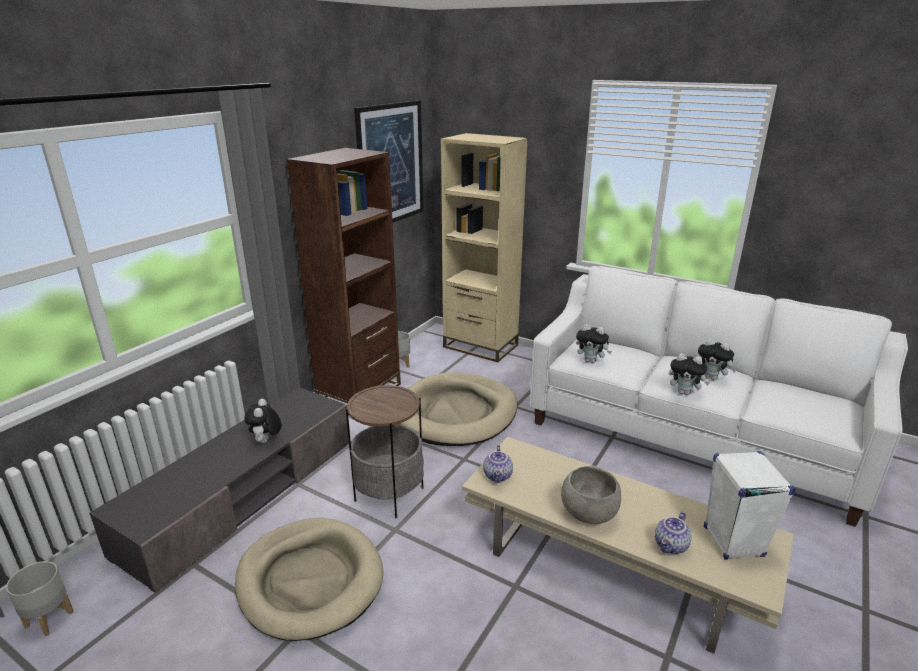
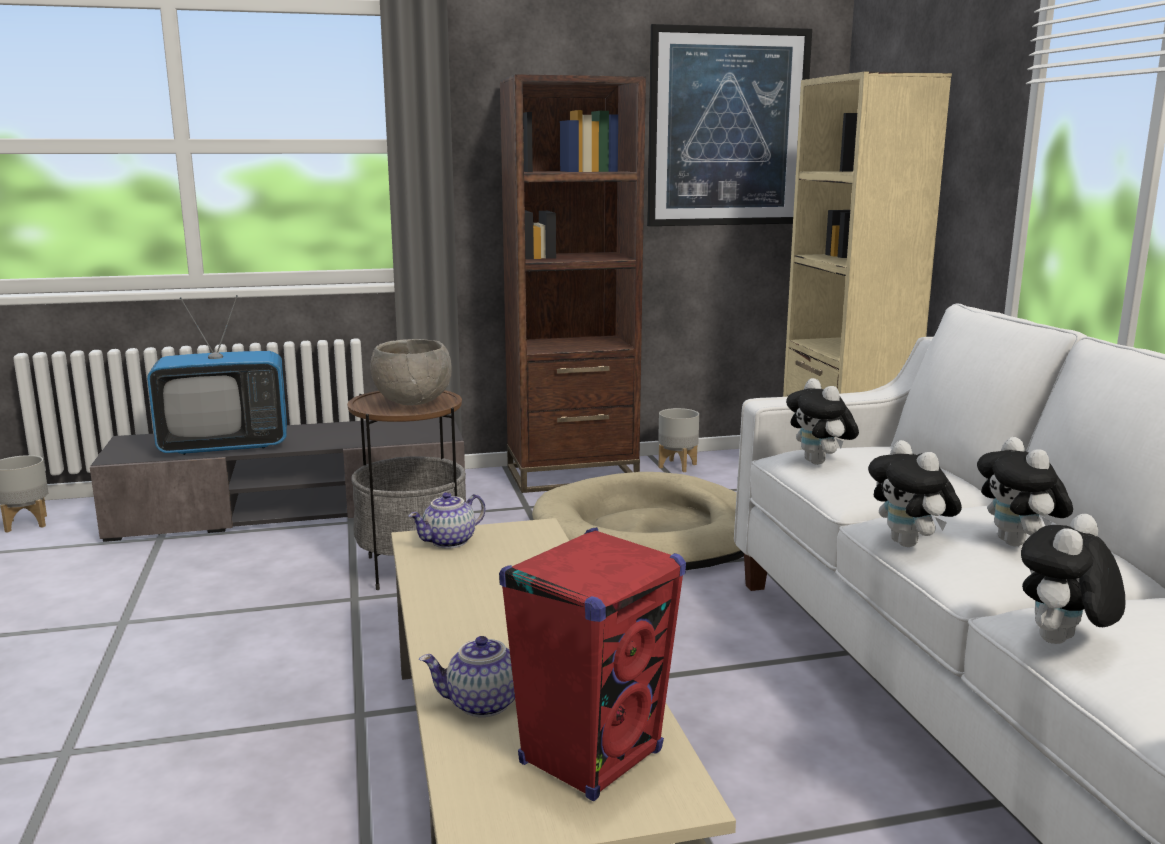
camera: 45 degrees right, 10 degrees down
beige dog bed [235,518,384,641] -> none
plush toy [244,399,282,443] -> plush toy moved to [1021,514,1125,644]
grey bowl [561,466,621,524] -> grey bowl moved to [370,339,452,405]
white speaker [704,451,796,560] -> red speaker [499,527,686,801]
none -> television [147,295,287,455]

